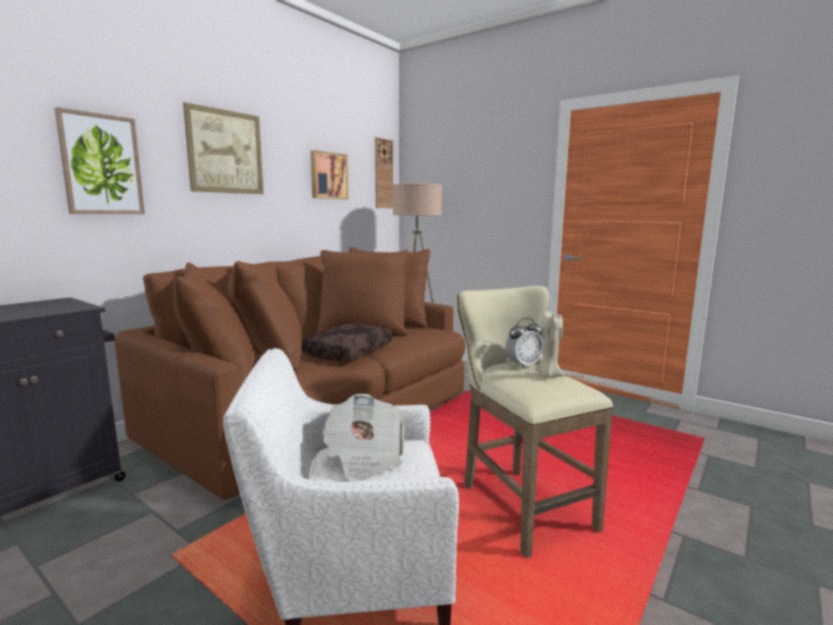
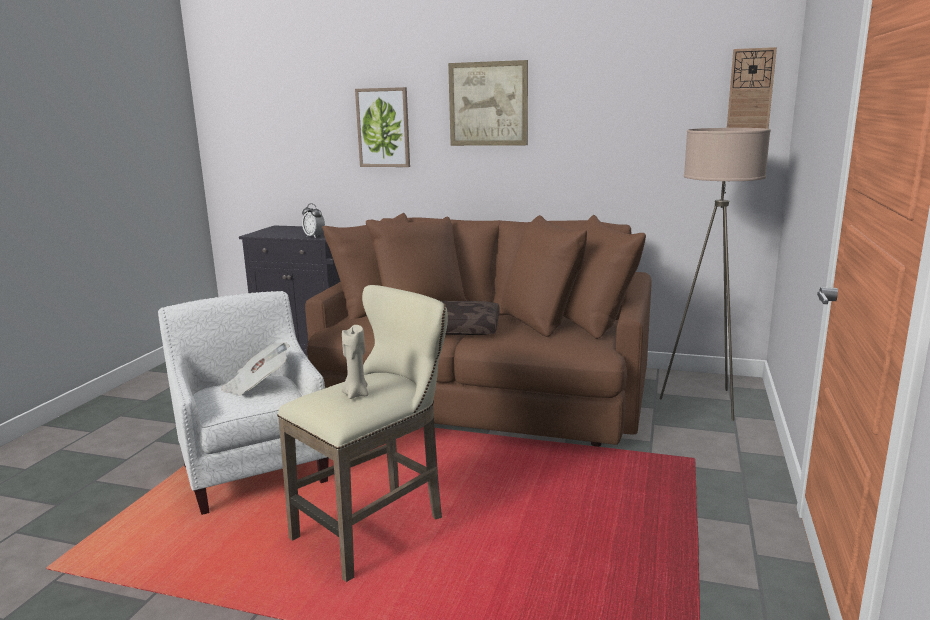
camera: 70 degrees right, 5 degrees up
picture [310,150,349,199] -> none
alarm clock [506,318,543,368] -> alarm clock moved to [302,203,325,238]

